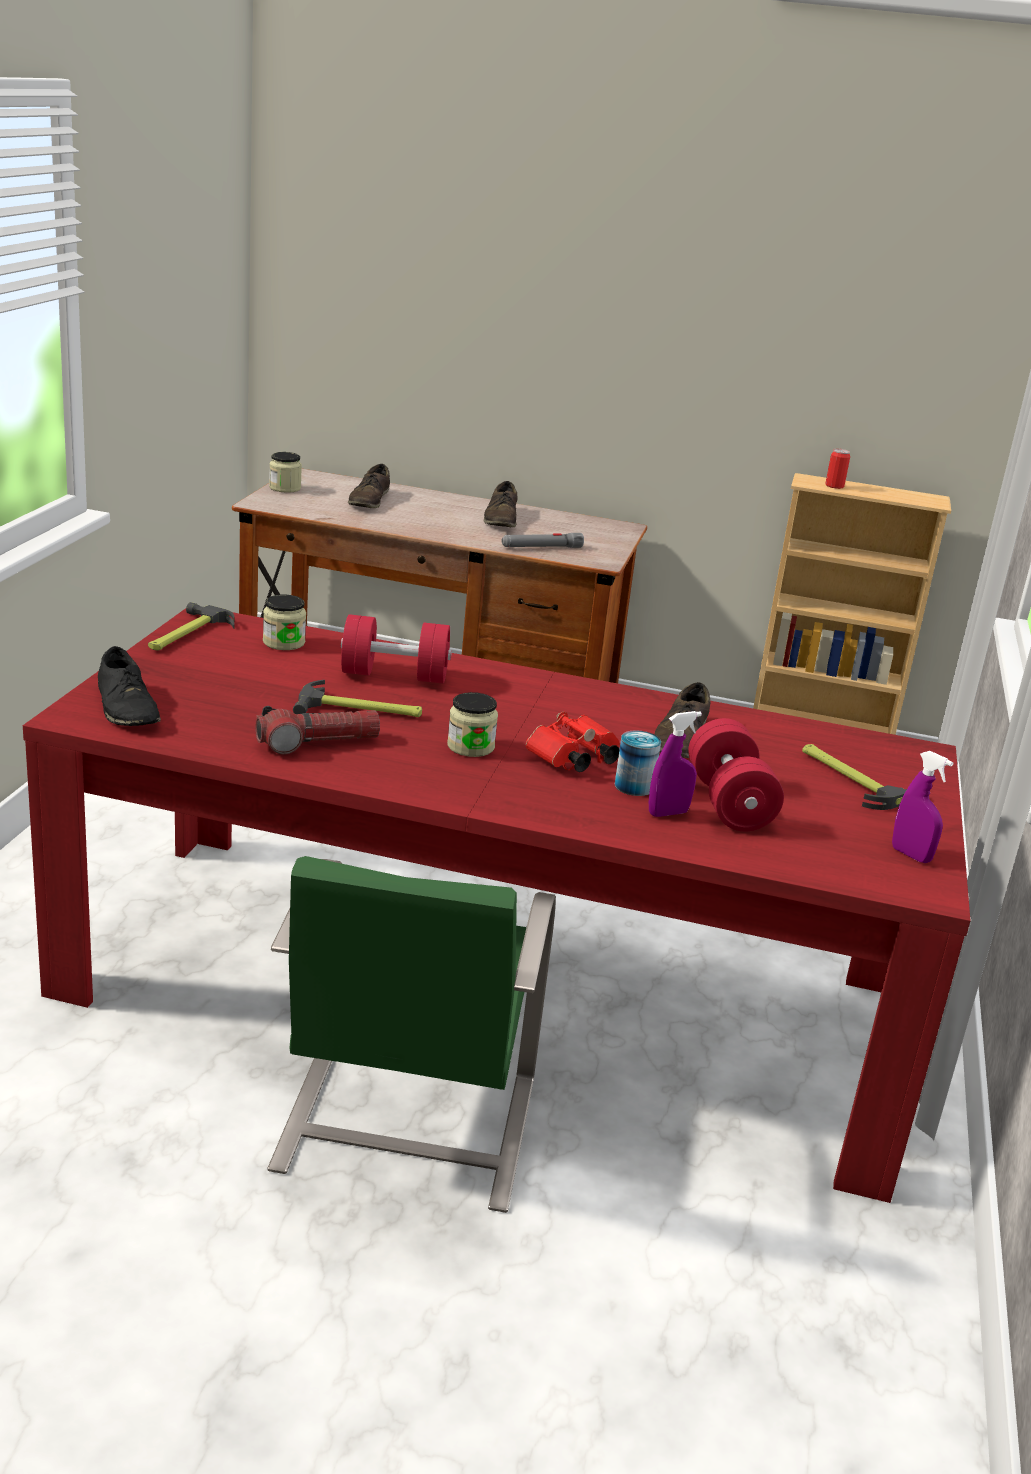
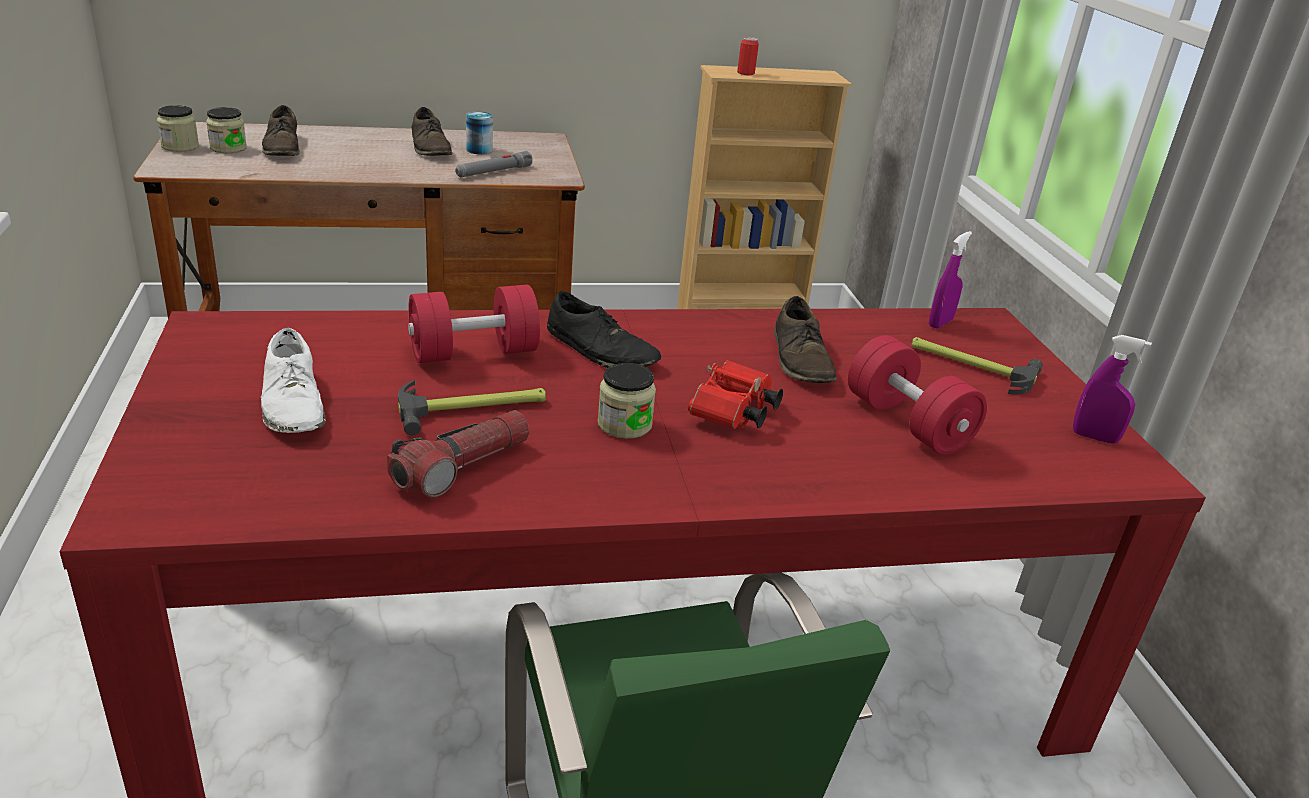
camera: 25 degrees left, 5 degrees up
black shoe [98,646,161,726] -> black shoe moved to [547,291,661,368]
hammer [148,602,235,651] -> none
jar [263,595,306,650] -> jar moved to [206,107,247,153]
can [615,730,661,796] -> can moved to [466,112,493,155]
purple spray bottle [649,711,702,817] -> purple spray bottle moved to [929,231,972,328]
none -> white shoe [261,328,326,433]

